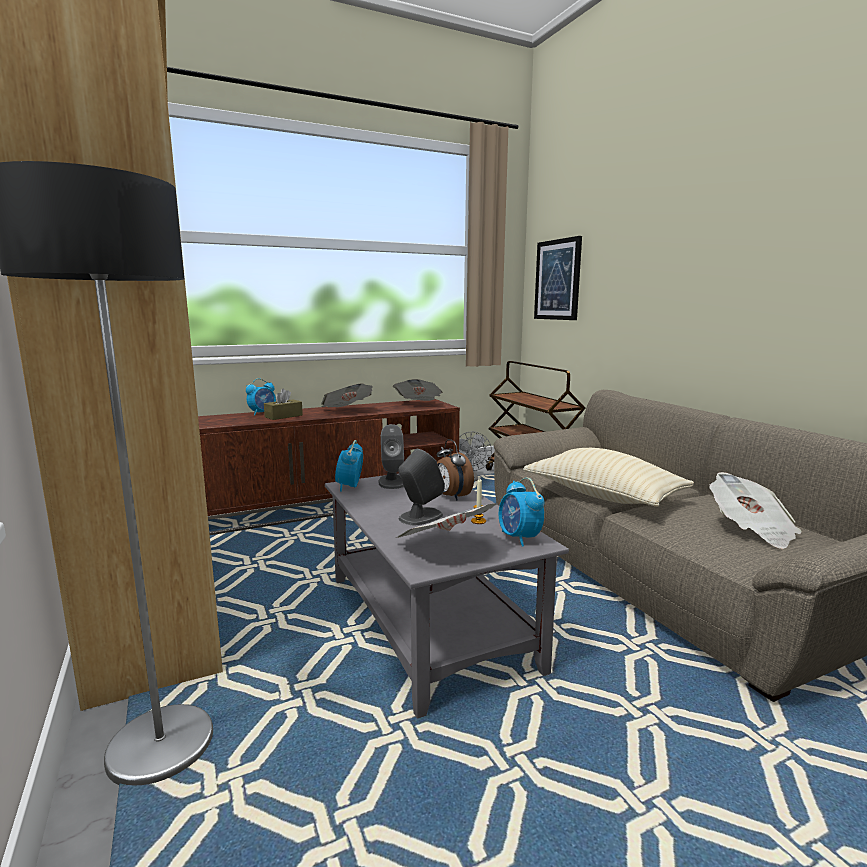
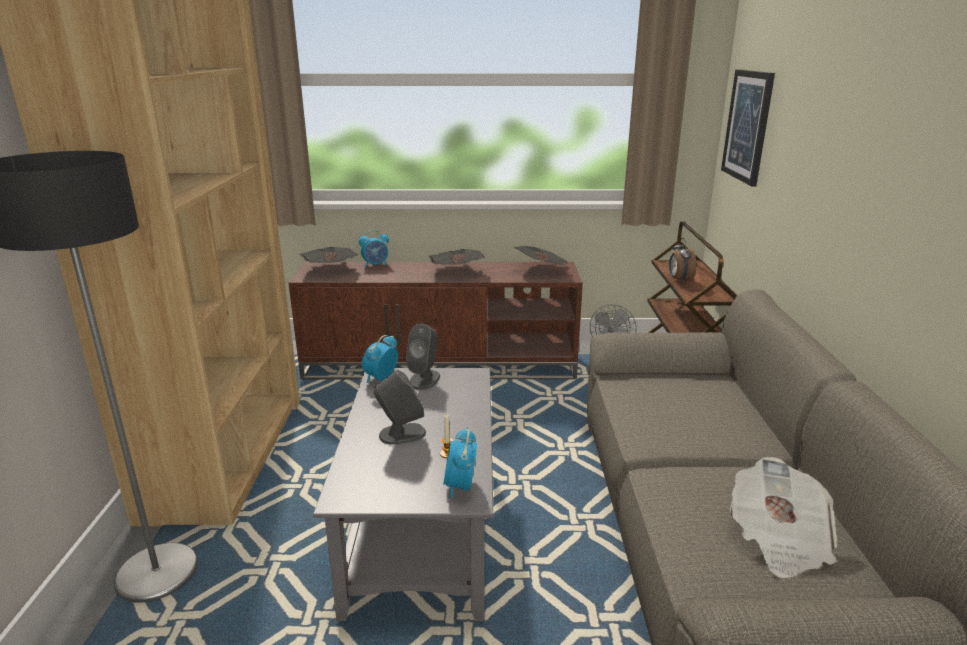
camera: 25 degrees right, 10 degrees up
brown tissue box [264,389,303,420] -> none
newspaper [397,503,498,538] -> newspaper moved to [299,247,358,263]
alarm clock [437,439,474,500] -> alarm clock moved to [669,238,696,283]
beige pillow [523,448,694,507] -> none

